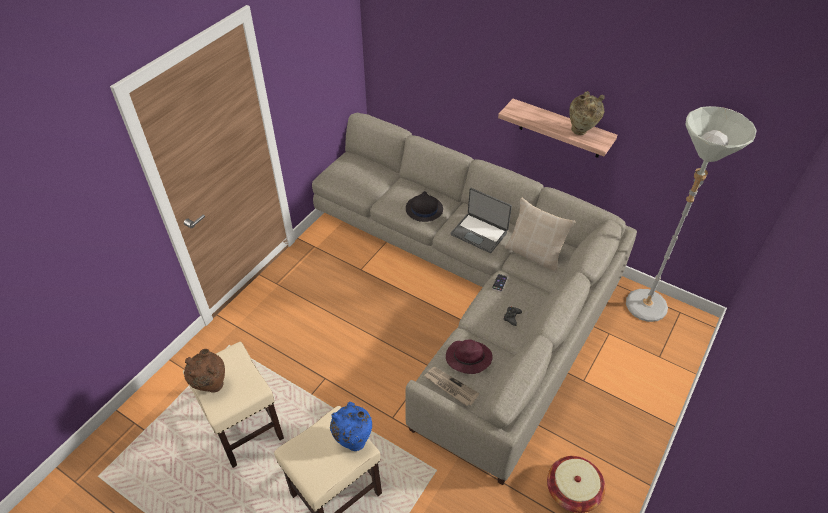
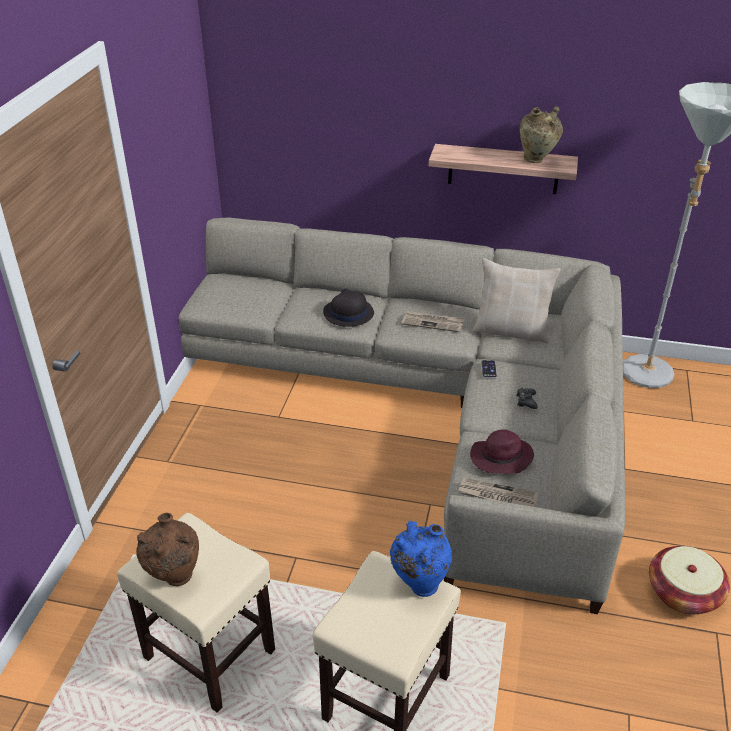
camera: 20 degrees left, 10 degrees down
laptop [450,188,512,253] -> newspaper [401,311,465,332]

